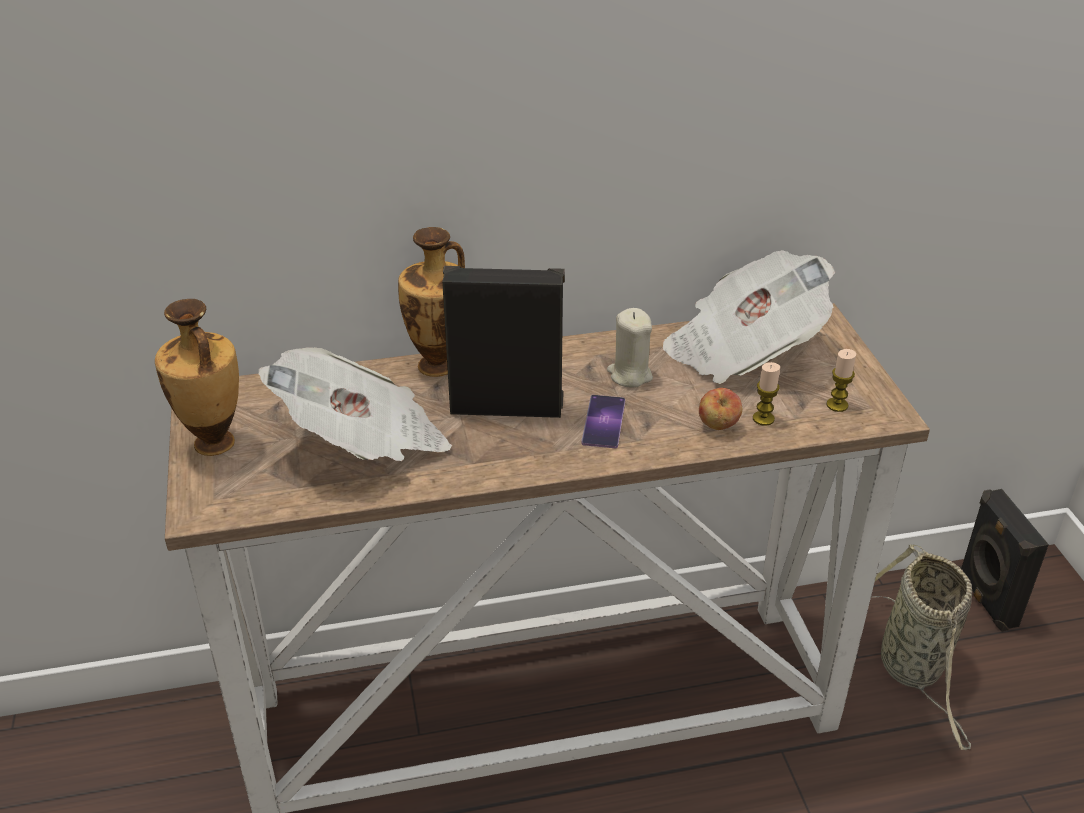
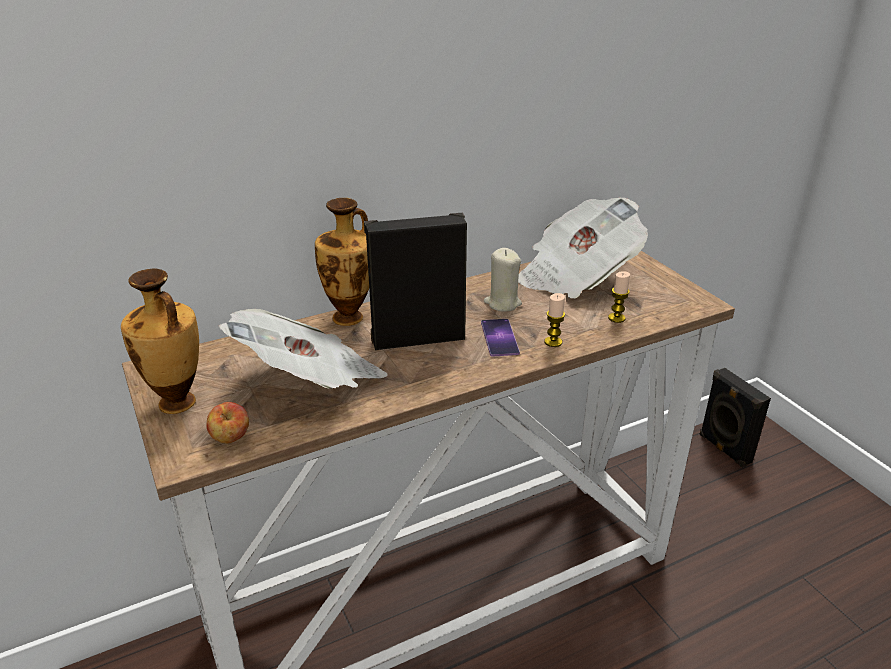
camera: 15 degrees left, 5 degrees down
apple [699,388,742,430] -> apple moved to [206,402,249,444]
candle [826,349,856,412] -> candle moved to [545,293,565,347]
basket [871,544,972,750] -> none

